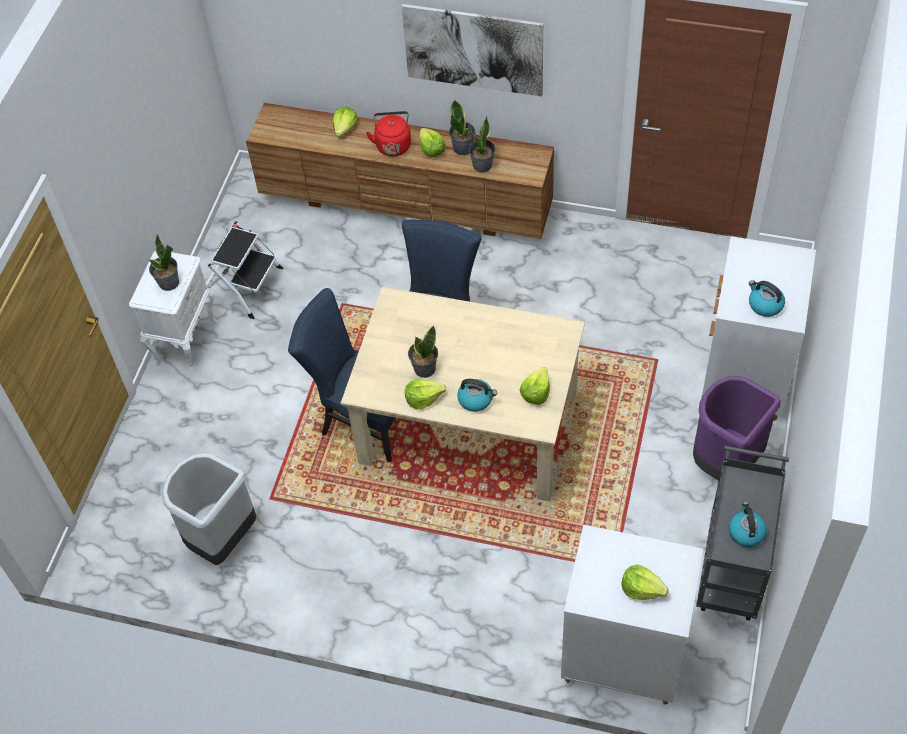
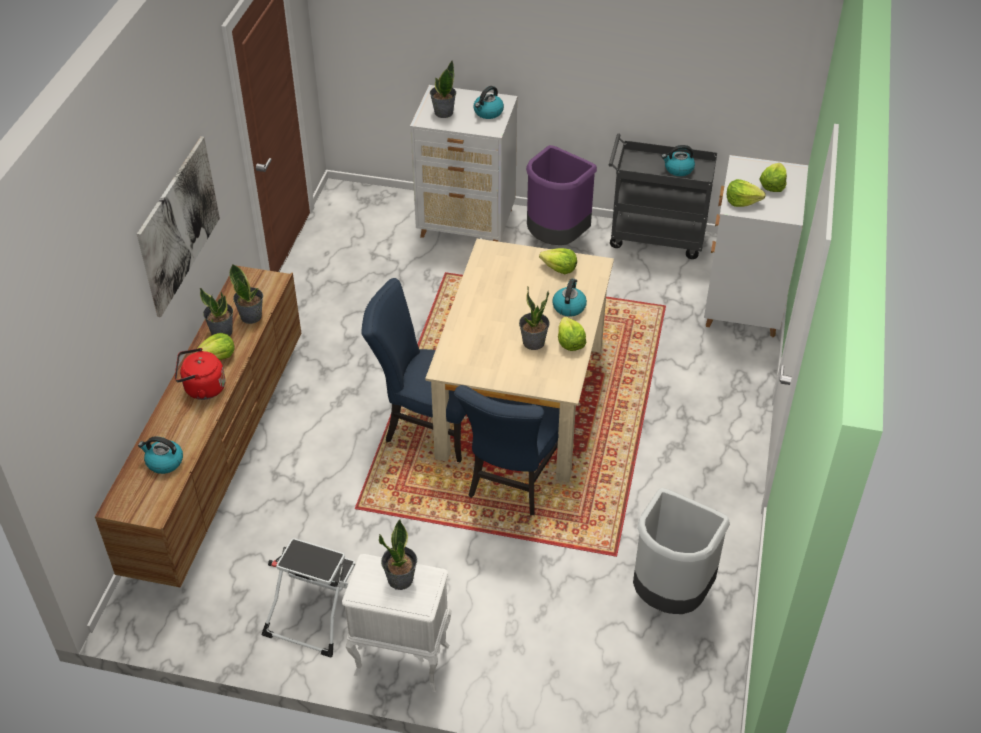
camera: 95 degrees left, 10 degrees down
lettuce [333,107,358,137] -> lettuce moved to [727,179,766,207]
none -> kettle [138,437,183,474]
none -> potted plant [430,61,456,118]

